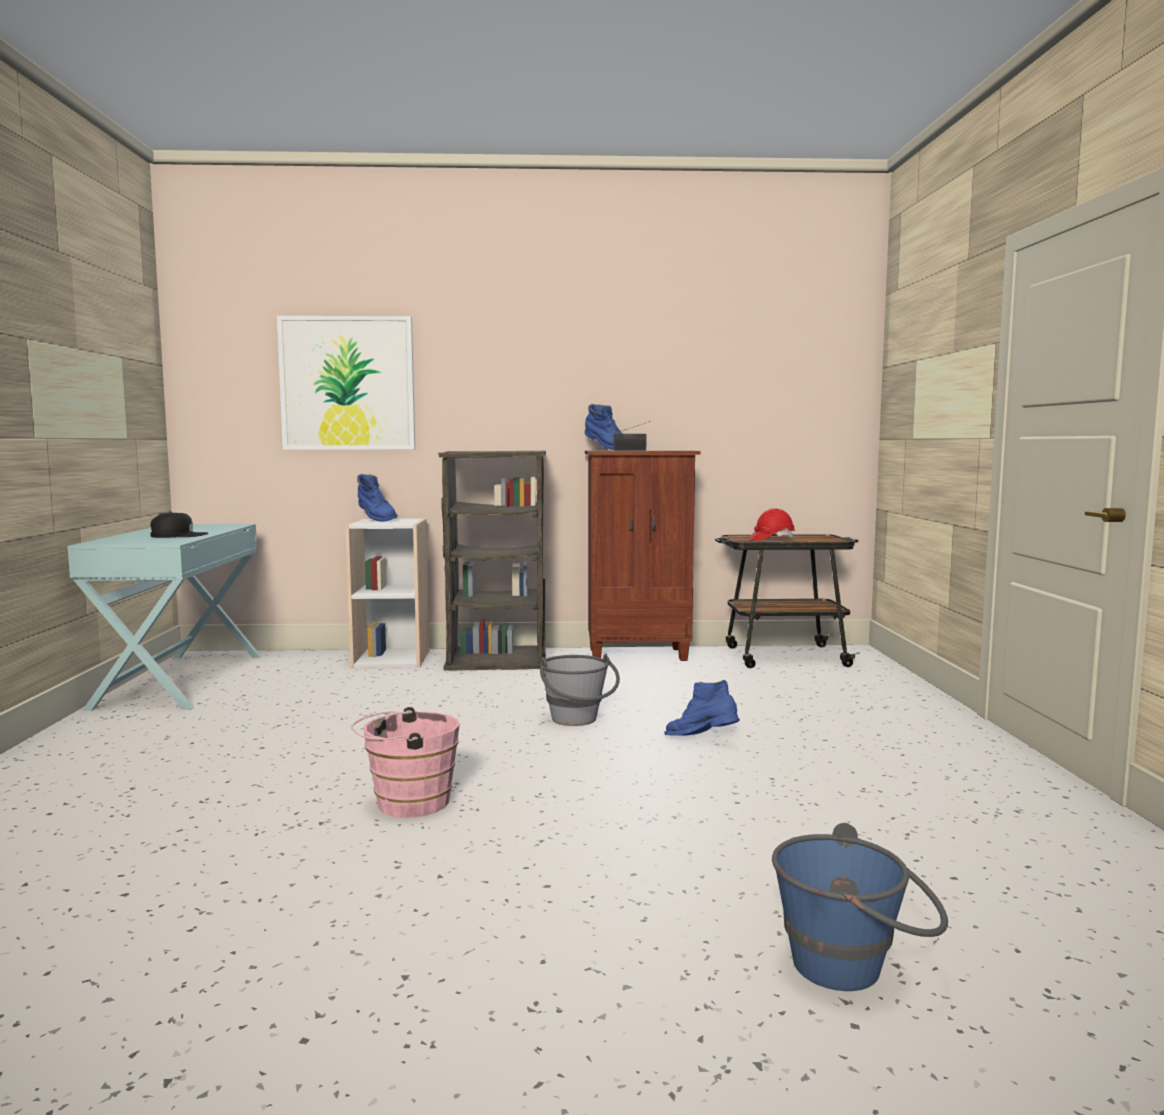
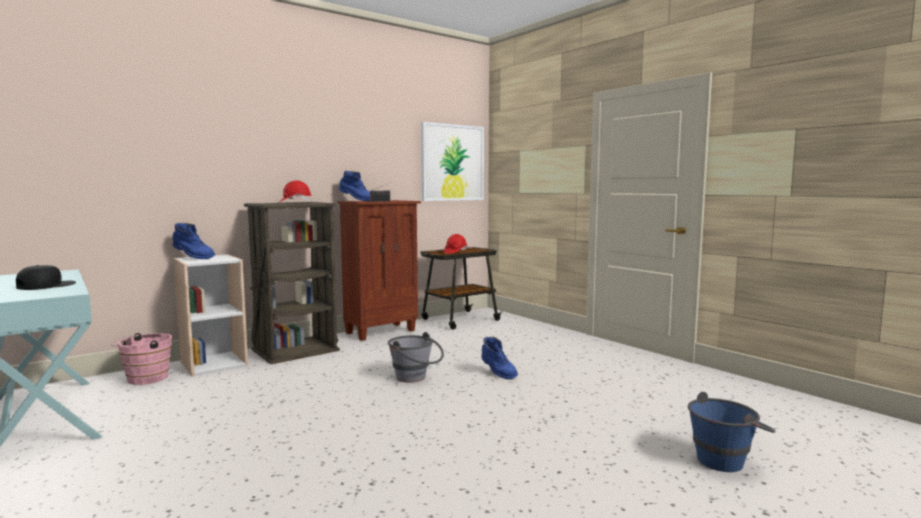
camera: 35 degrees left, 0 degrees up
picture [277,316,415,450] -> picture moved to [421,122,484,201]
pink bucket [351,707,460,818] -> pink bucket moved to [110,333,172,385]
blue boot [665,680,740,736] -> blue boot turned 120 degrees counterclockwise [481,336,518,379]
none -> red hard hat [279,180,312,202]

